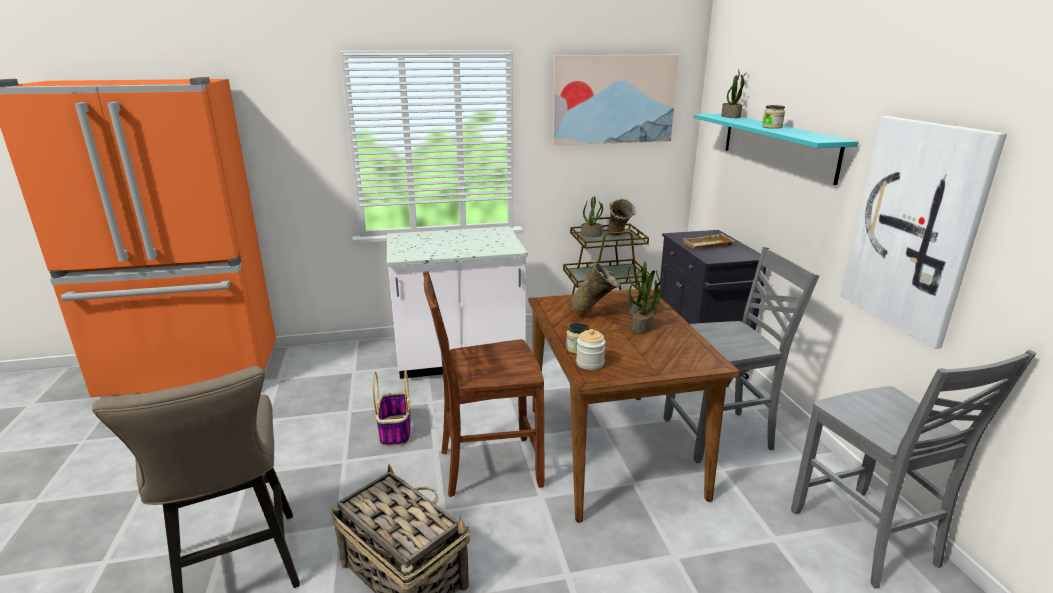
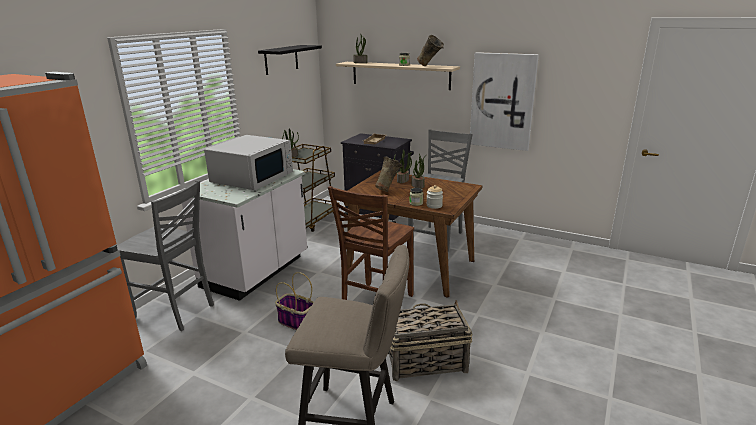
camera: 50 degrees left, 0 degrees up
picture [552,55,679,145] -> black shelf [258,45,322,75]
beige vase [608,199,636,236] -> beige vase moved to [417,35,444,66]
turquoise shelf [693,114,859,185] -> beige shelf [336,62,460,90]
grey chair [791,350,1036,588] -> grey chair moved to [117,180,214,331]
none -> white microwave [204,135,293,190]

